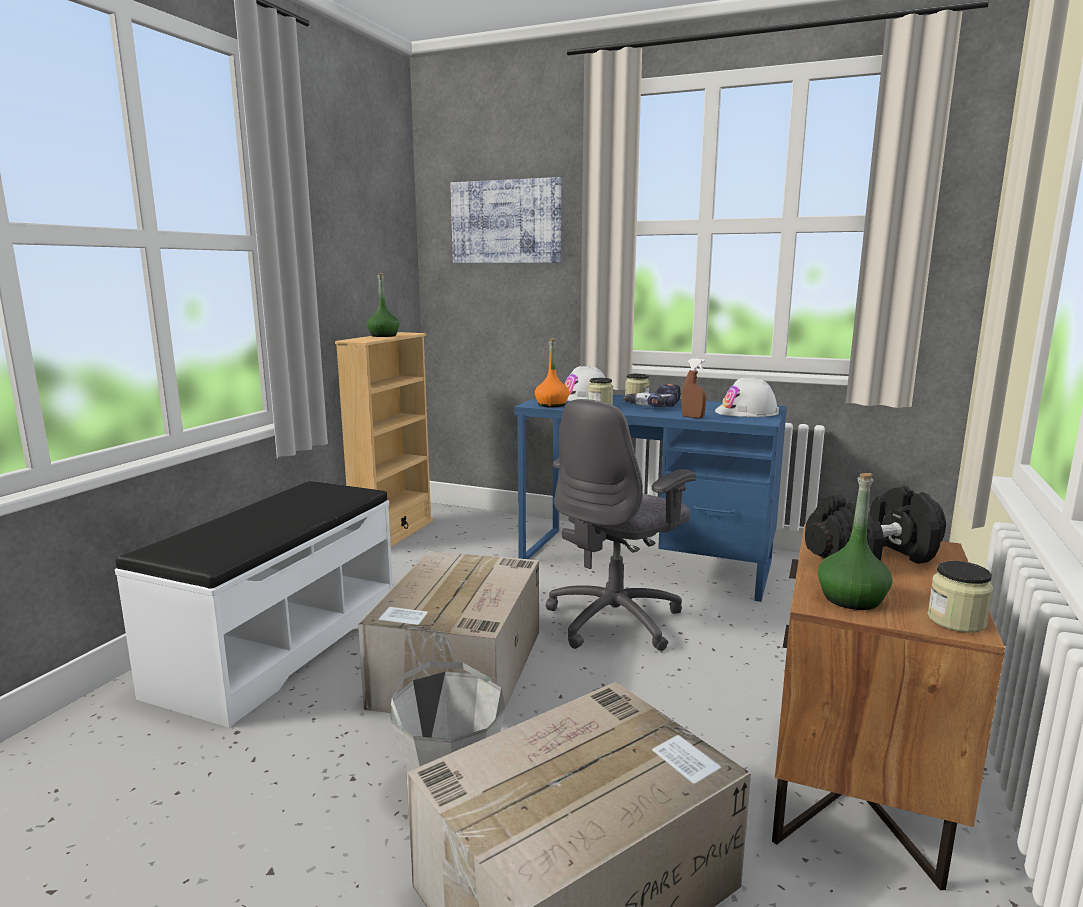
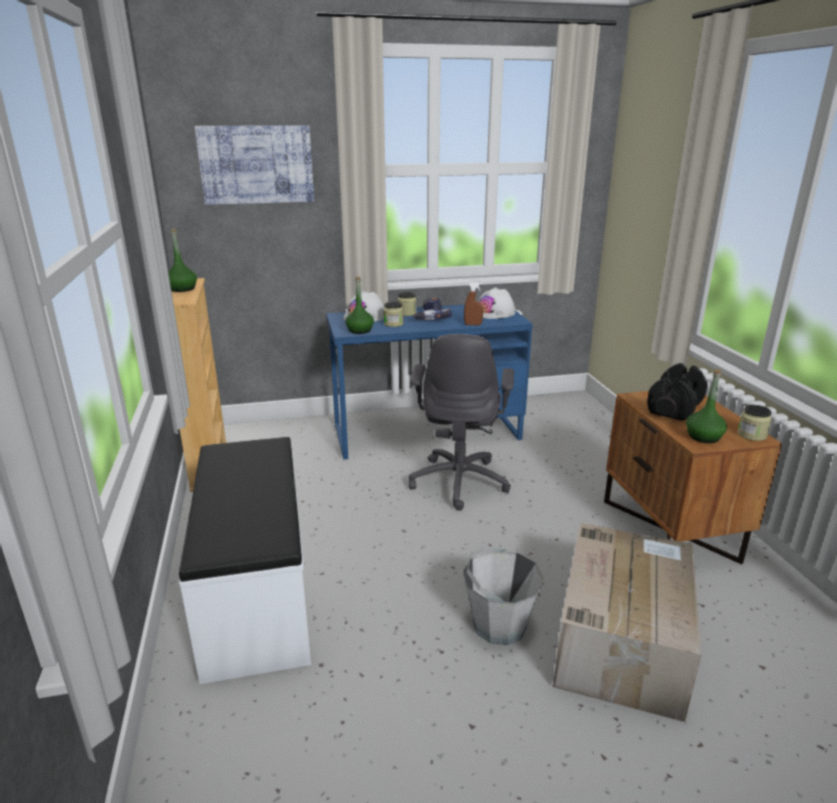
camera: 35 degrees left, 10 degrees up
cardboard box [358,551,539,713] -> none
orange bottle [535,338,569,408] -> green bottle [345,277,374,334]

